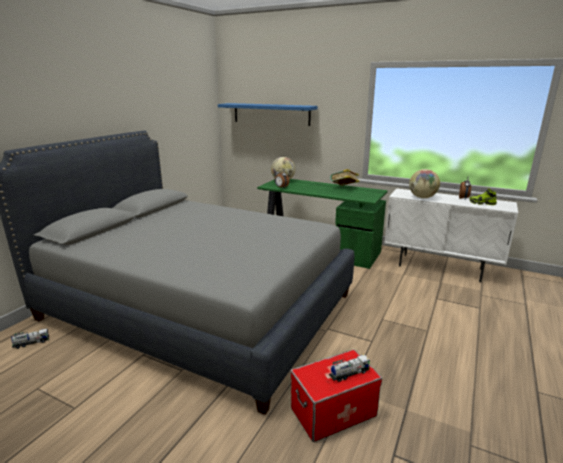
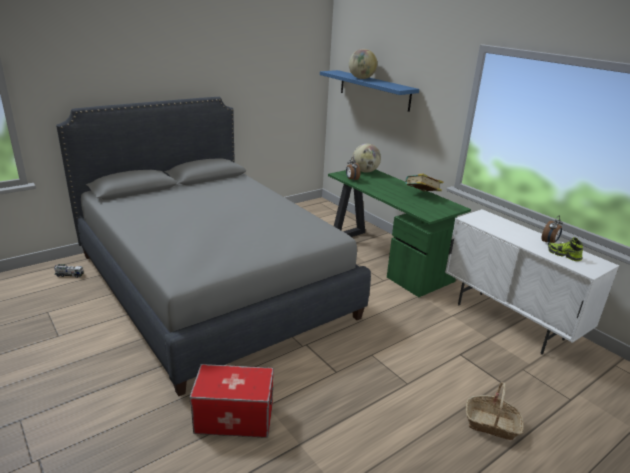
camera: 25 degrees right, 5 degrees up
toy truck [329,354,370,382] -> none
globe [409,169,440,198] -> globe moved to [349,49,377,79]
none -> basket [466,382,524,440]

